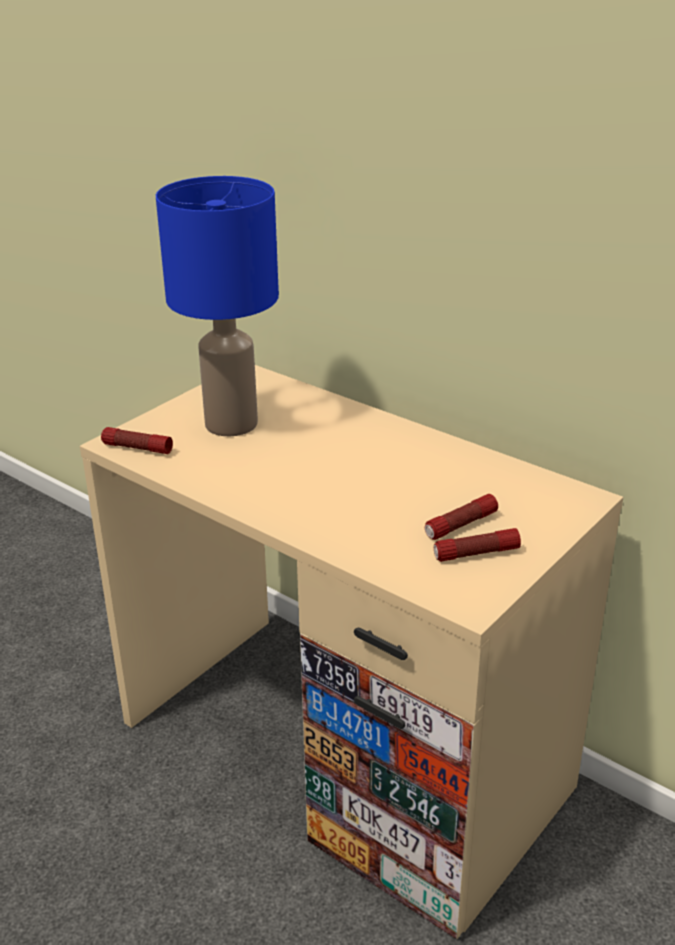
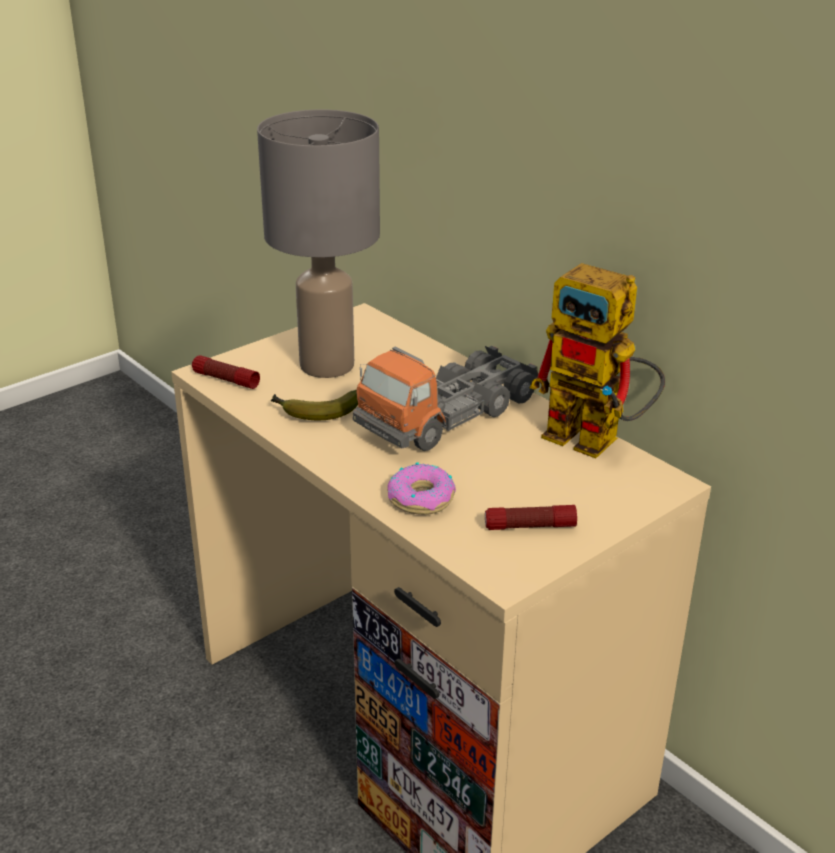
camera: 10 degrees right, 0 degrees up
blue table lamp [156,176,279,436] -> grey table lamp [257,109,380,378]
flashlight [425,494,498,540] -> none
none -> banana [270,390,358,420]
none -> toy truck [353,346,538,451]
none -> donut [387,462,456,515]
none -> toy robot [530,263,665,458]

